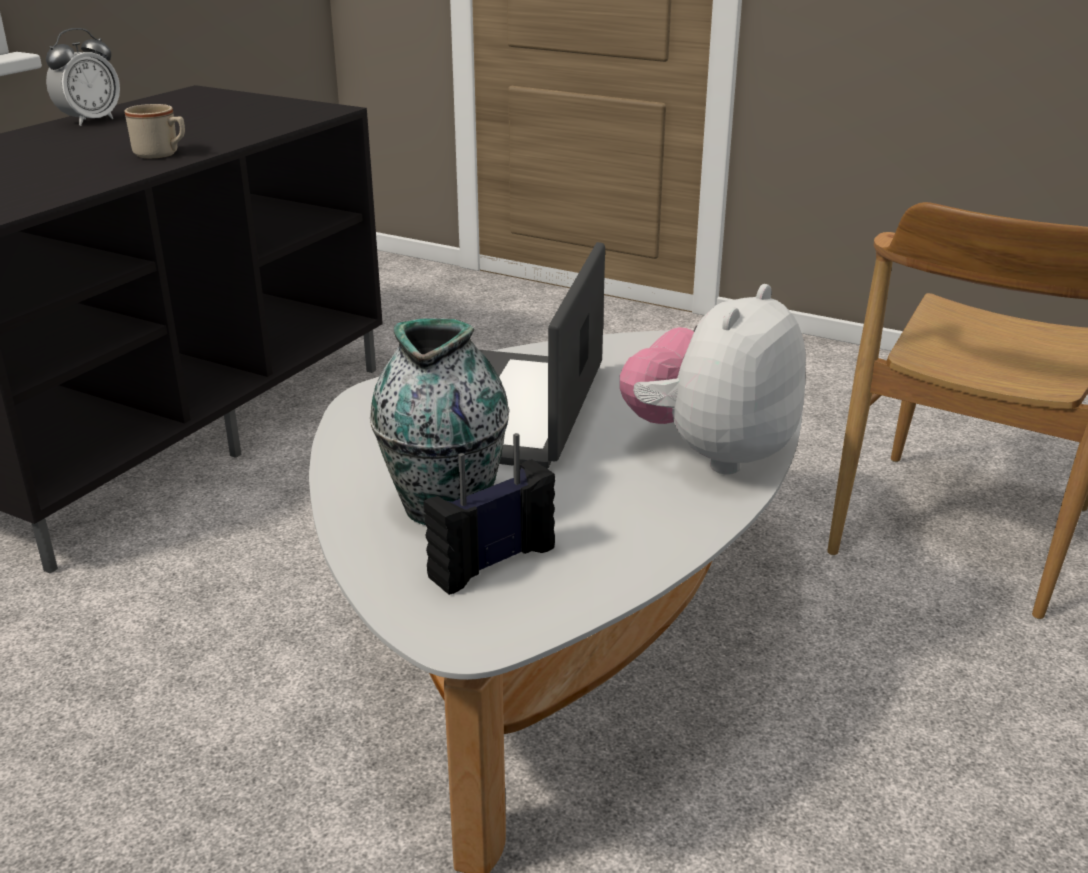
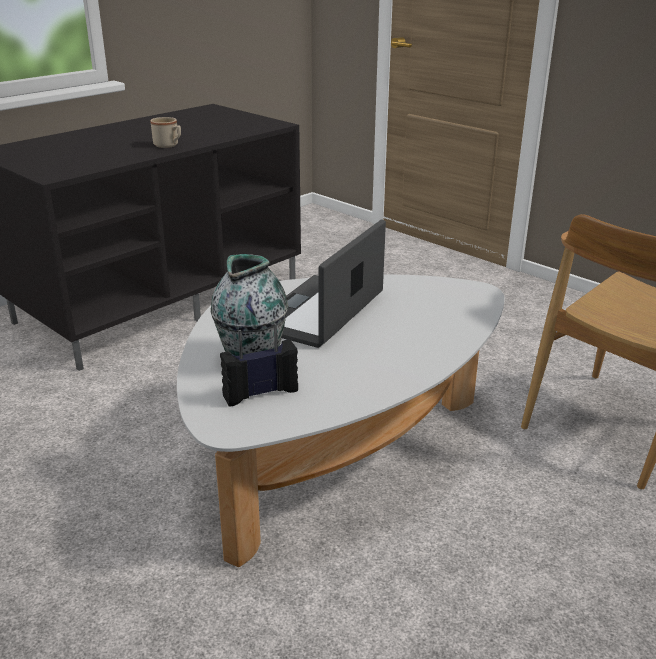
camera: 15 degrees right, 0 degrees up
alarm clock [46,28,120,126] -> none
plush toy [620,284,806,475] -> none

